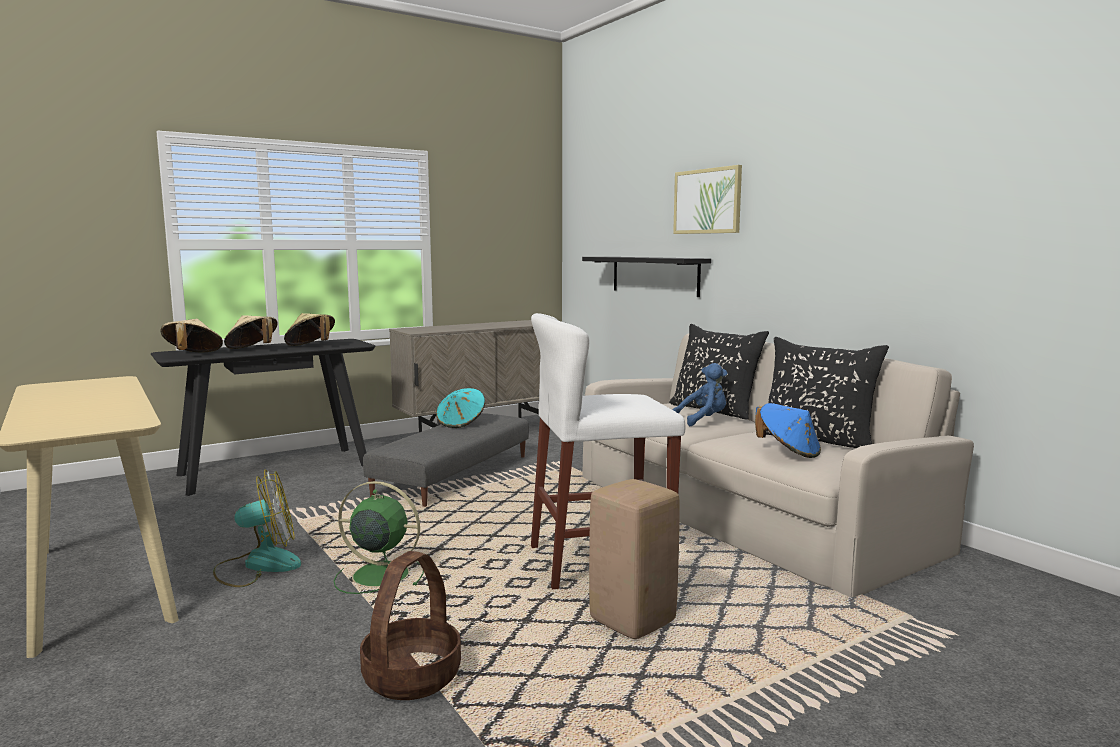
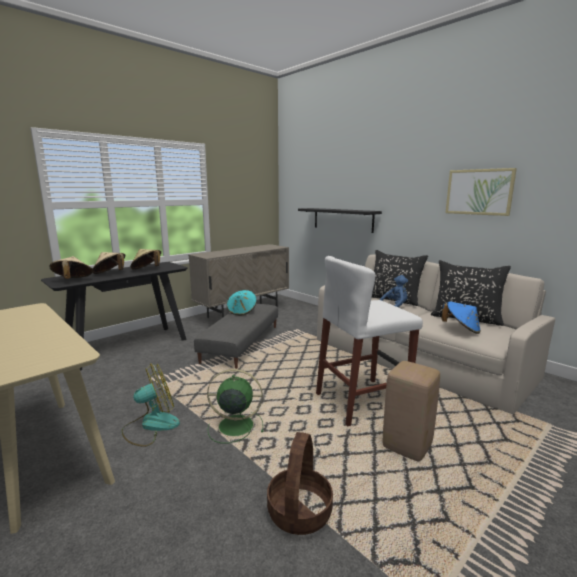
camera: 10 degrees left, 5 degrees up
picture [673,165,742,234] -> picture moved to [445,168,517,216]

